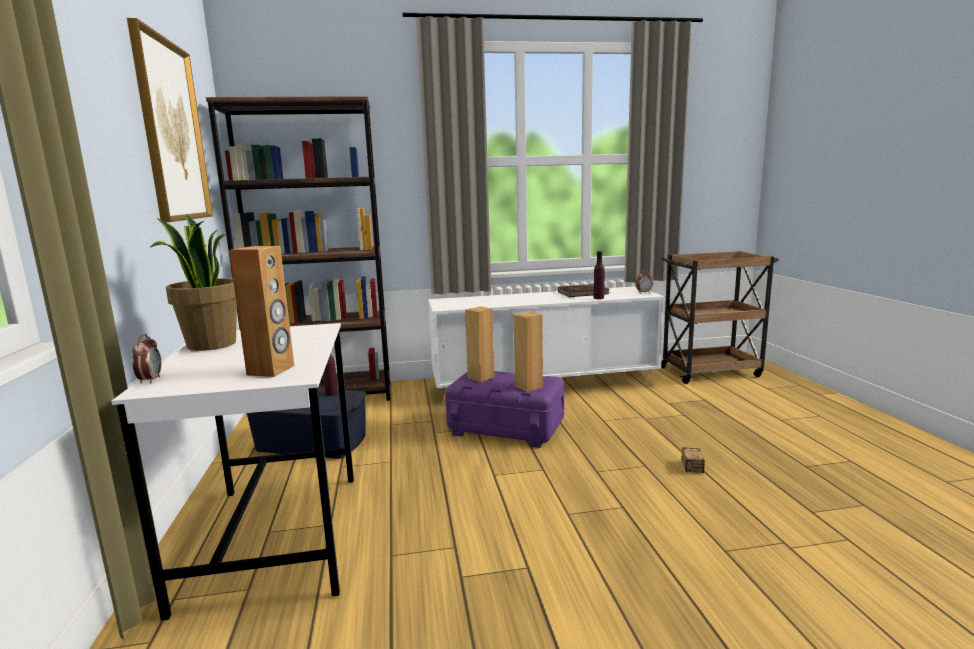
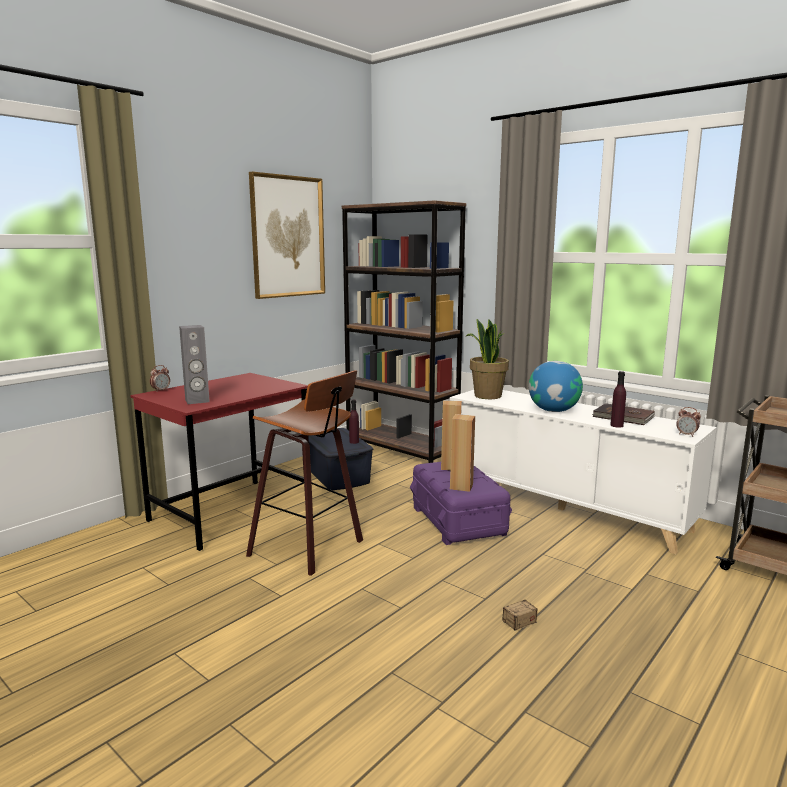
camera: 50 degrees right, 0 degrees up
white desk [111,323,354,621] -> red desk [130,373,309,551]
potted plant [151,214,237,351] -> potted plant moved to [465,319,509,399]
brown speaker [229,246,294,377] -> grey speaker [179,325,210,404]
none -> stool [246,371,363,576]
none -> globe [529,361,583,412]

